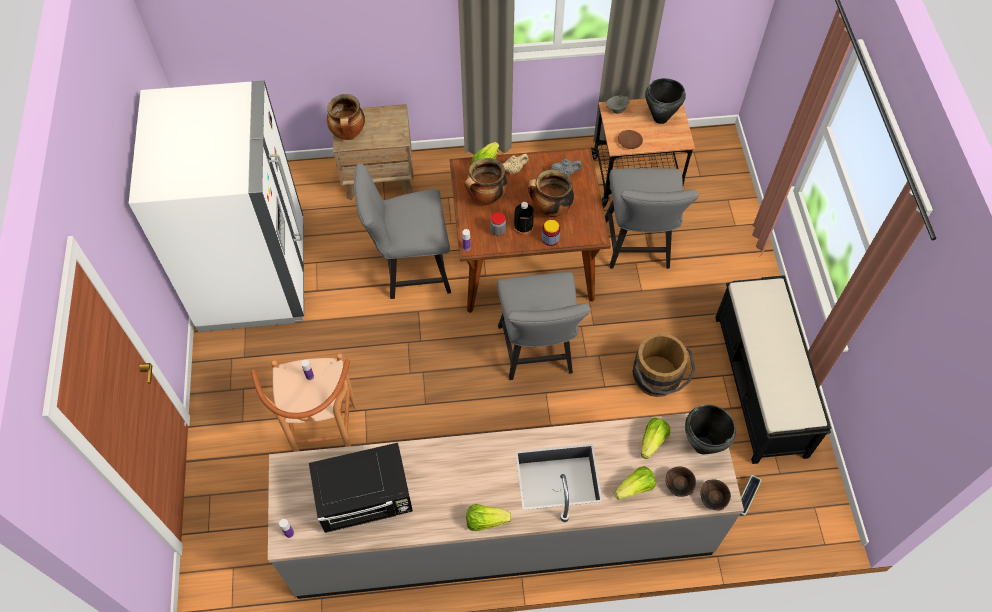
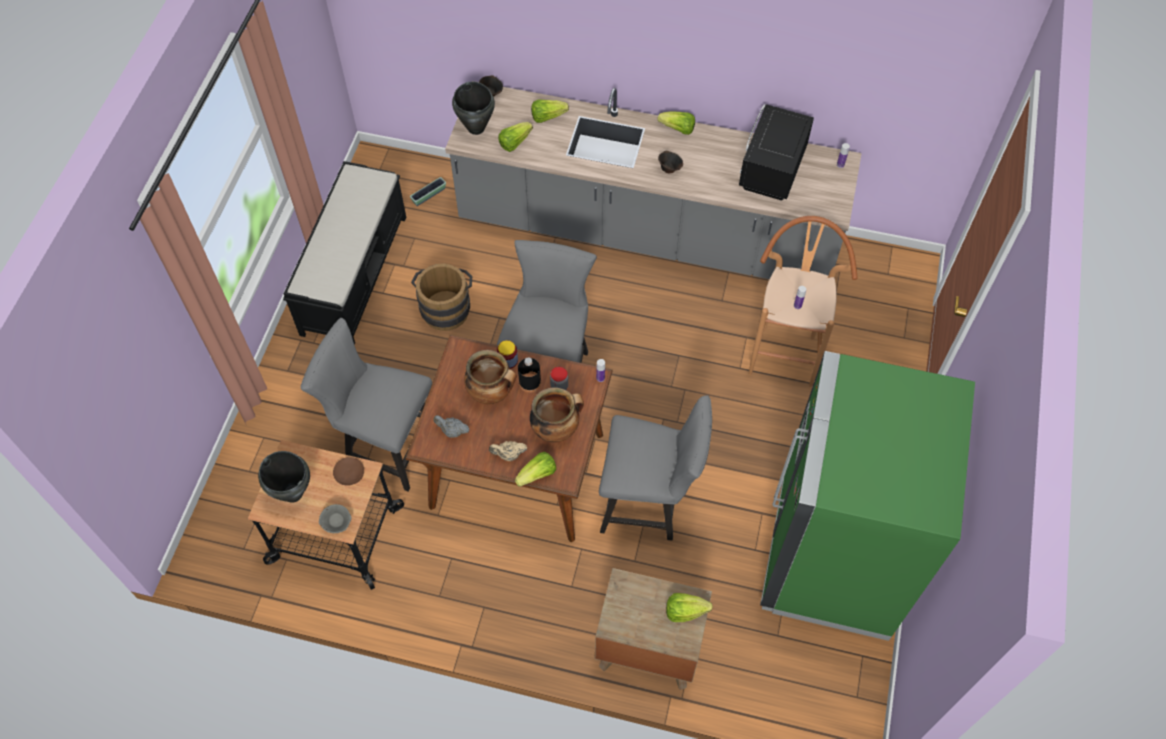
camera: 160 degrees left, 0 degrees up
white fridge [129,81,304,332] -> green fridge [760,351,975,641]
black microwave [309,443,413,533] -> black microwave turned 75 degrees counterclockwise [739,104,814,201]
cooking pot [327,94,365,140] -> lettuce [666,593,713,622]
grey chair [605,168,699,269] -> grey chair turned 90 degrees counterclockwise [301,318,432,492]
brown bowl [666,466,696,497] -> brown bowl moved to [658,151,683,174]

